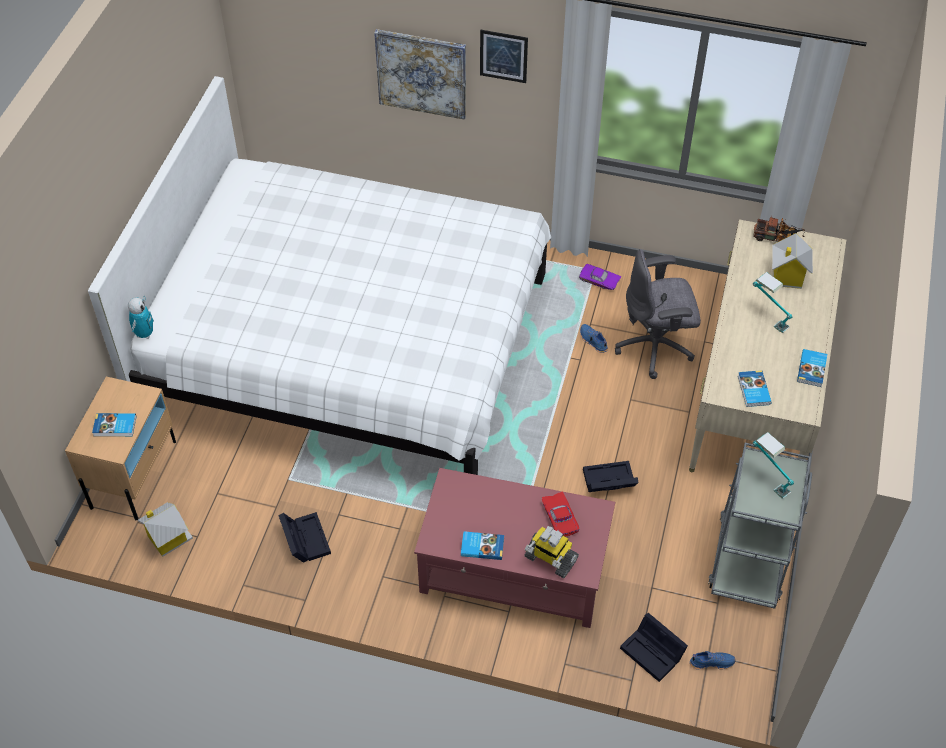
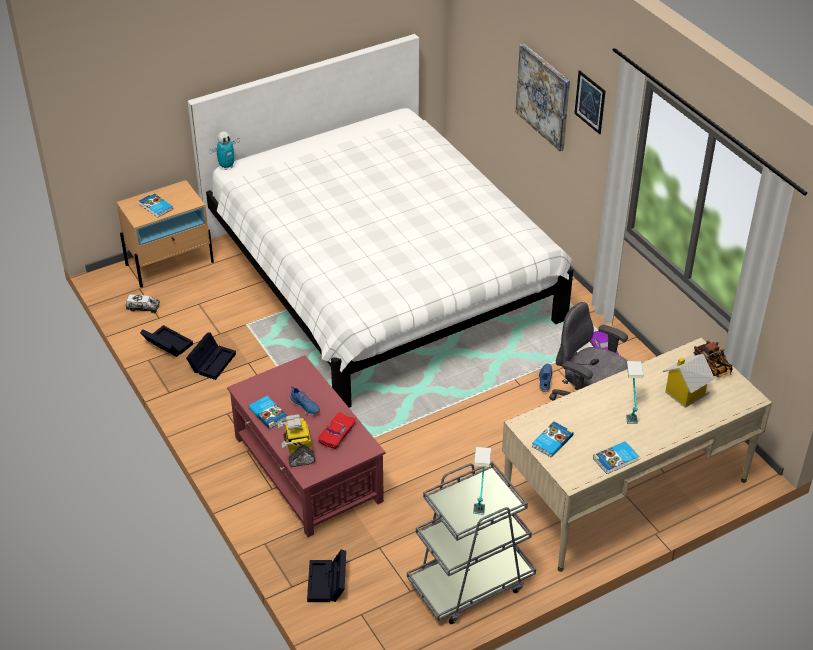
camera: 45 degrees right, 10 degrees down
toy house [138,502,193,557] -> toy truck [126,294,160,313]
black storage box [583,461,639,492] -> black storage box moved to [140,325,193,357]
blue shoe [690,651,736,669] -> blue shoe moved to [290,386,320,415]

